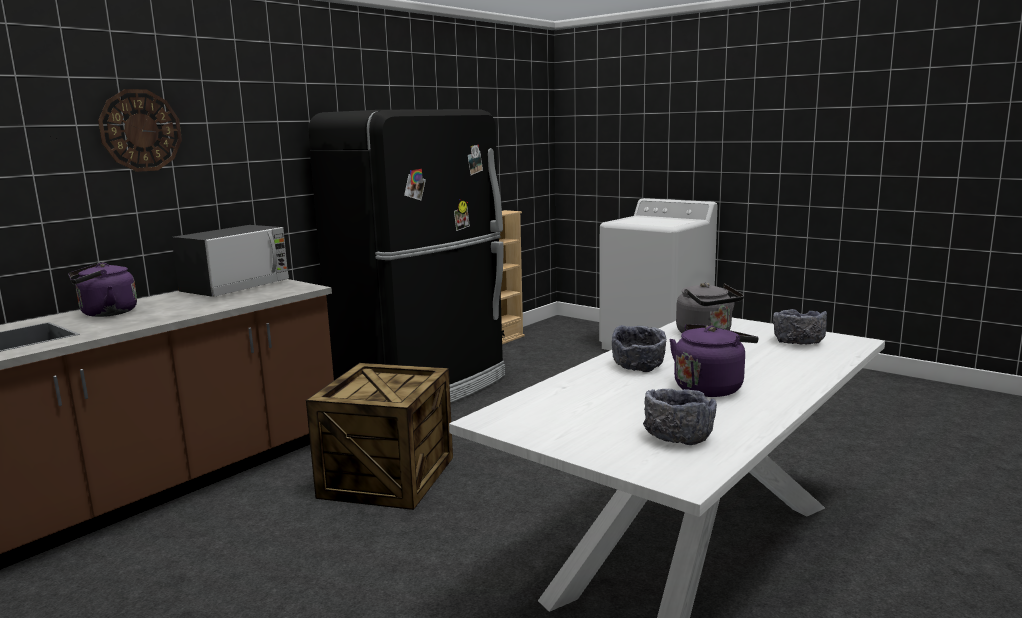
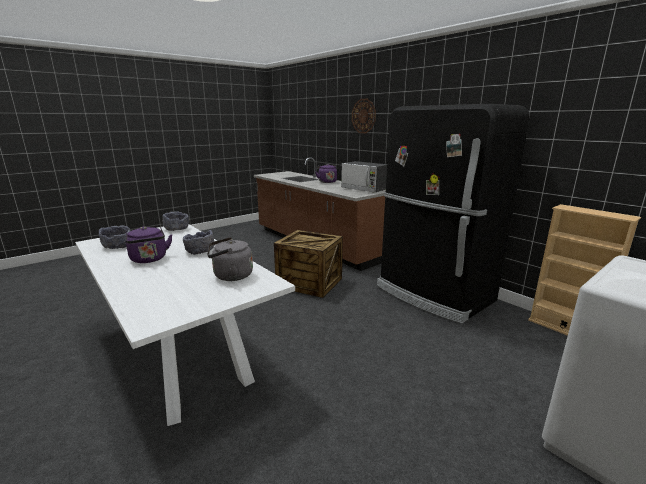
camera: 100 degrees right, 5 degrees up
grey bowl [773,309,827,345] -> grey bowl moved to [162,211,189,231]

